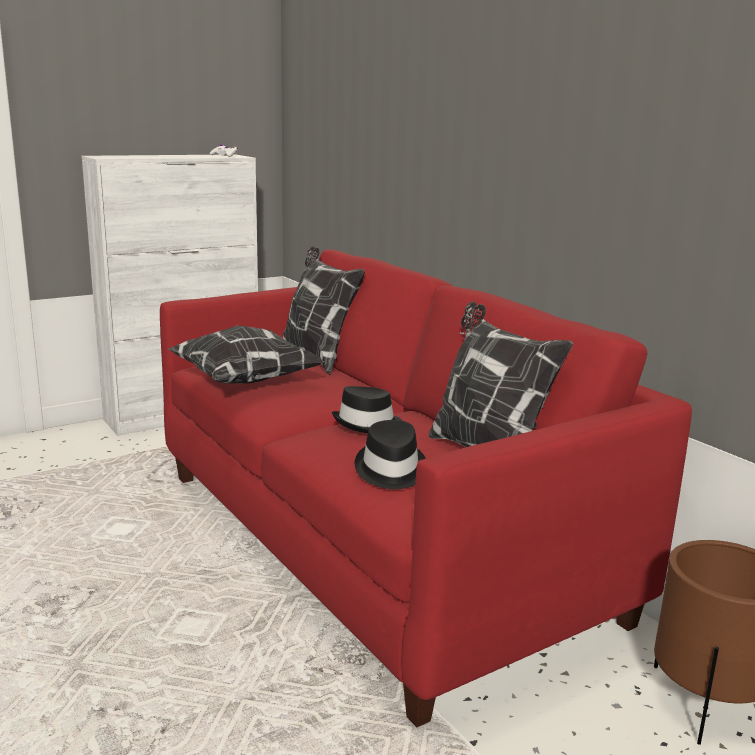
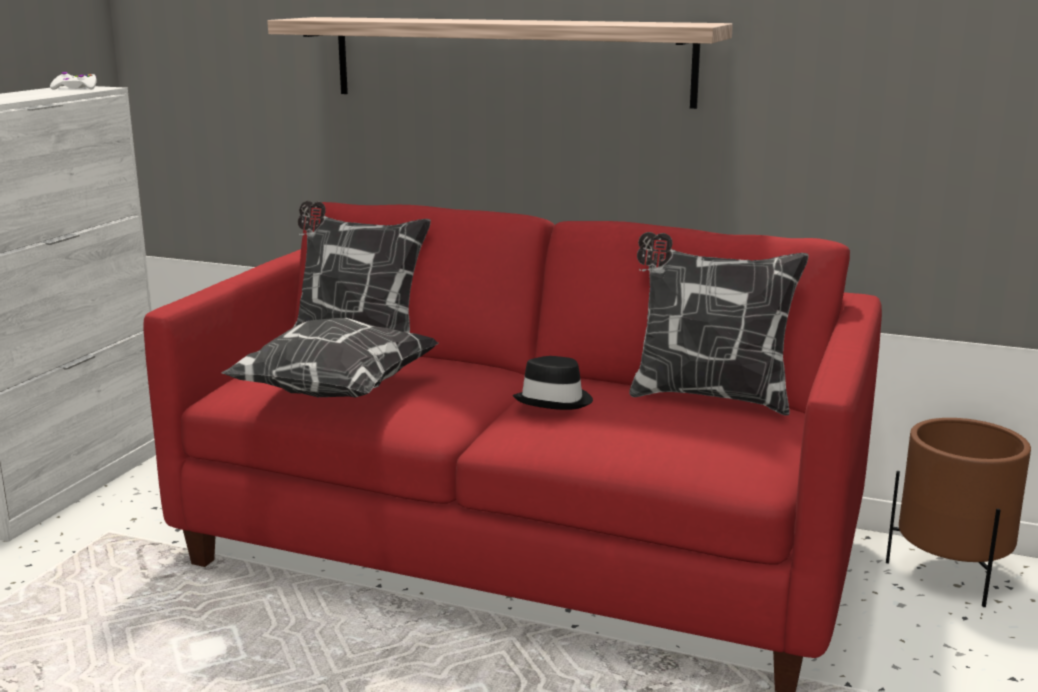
camera: 35 degrees left, 0 degrees up
black hat [355,420,426,489] -> none
none -> shelf [267,17,733,109]

